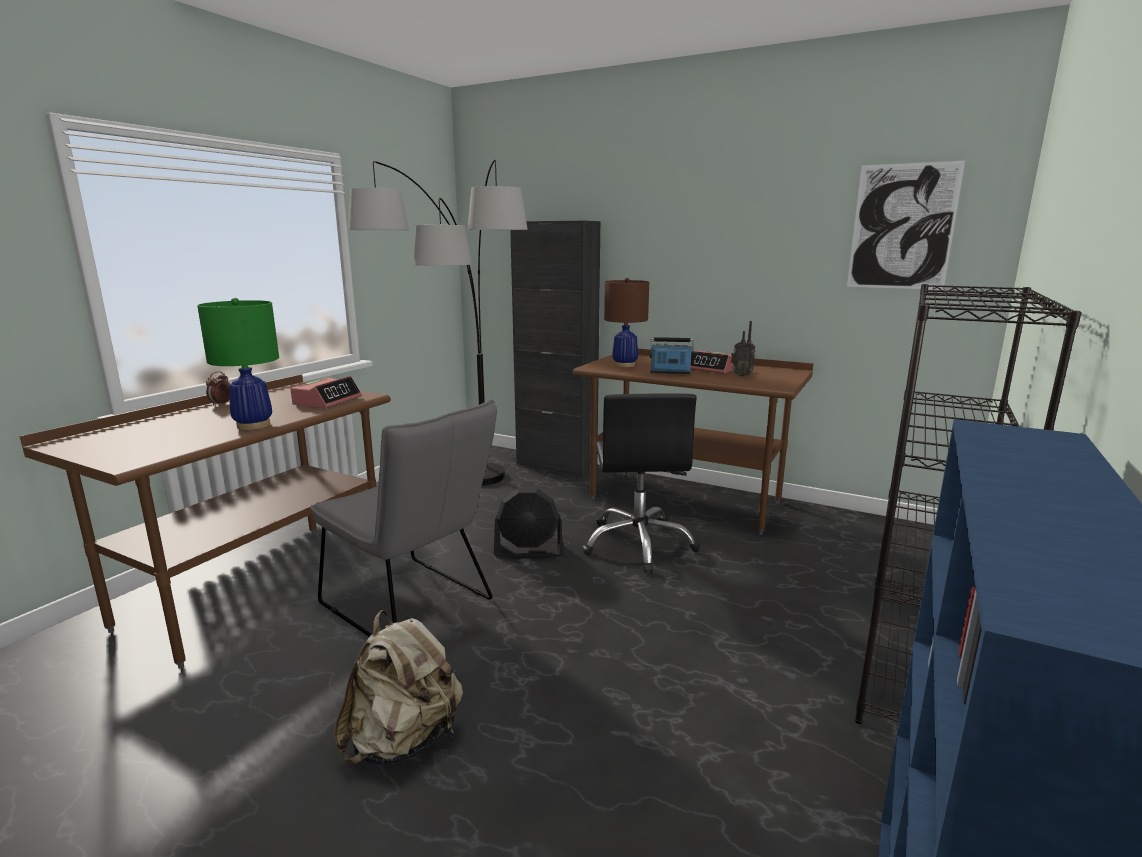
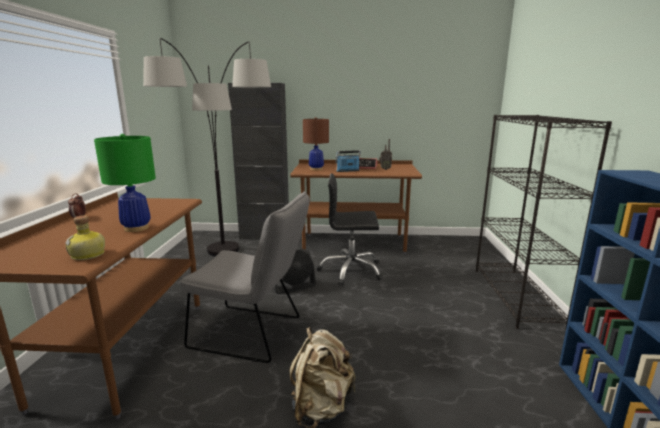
camera: 25 degrees left, 0 degrees up
alarm clock [290,376,362,408] -> none
black office chair [582,393,700,573] -> black office chair turned 120 degrees clockwise [317,173,383,285]
picture [847,161,965,290] -> none
none -> bottle [66,216,105,260]

